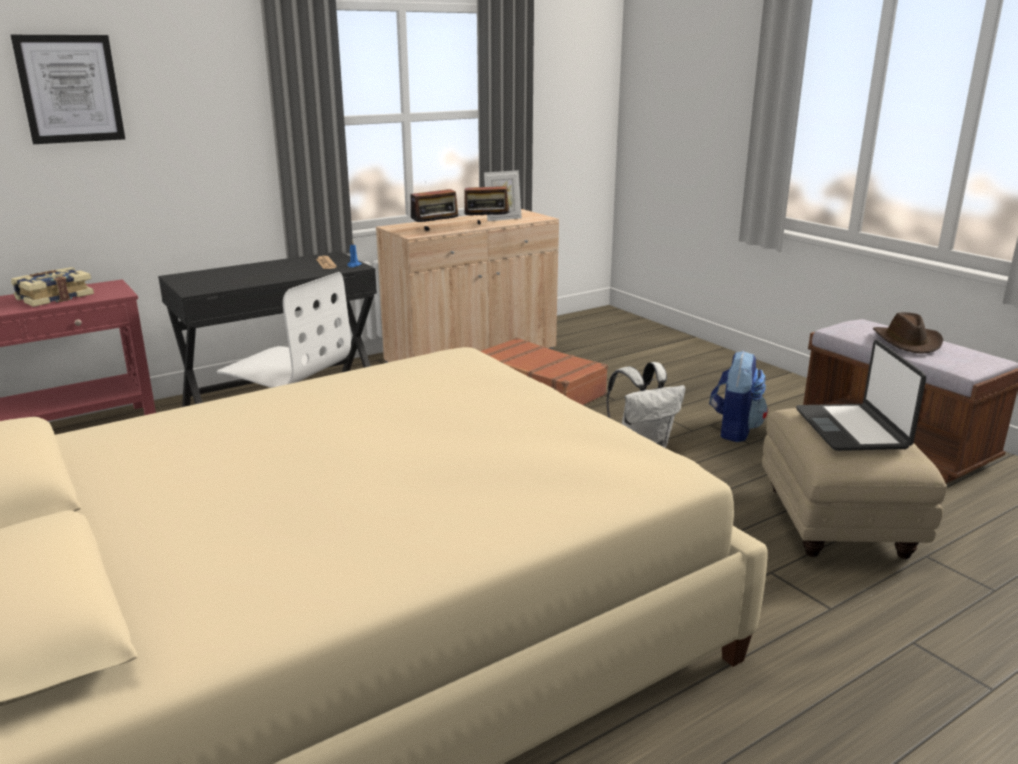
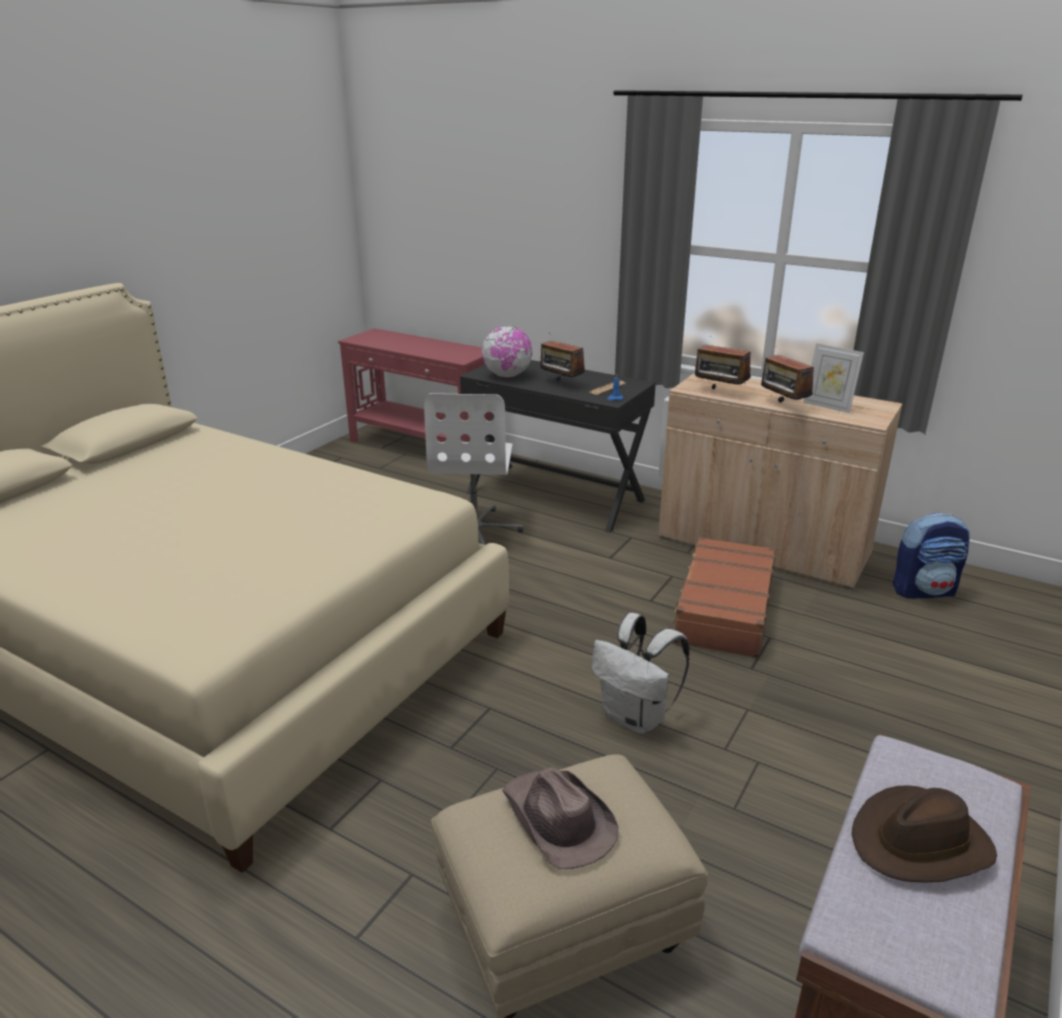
camera: 65 degrees right, 5 degrees up
picture [11,35,125,144] -> none
book [11,267,94,307] -> none
backpack [709,351,768,442] -> backpack moved to [893,512,970,598]
laptop [796,340,926,451] -> brown hat [502,767,619,870]
none -> globe [482,326,532,377]
none -> radio [540,340,585,381]

